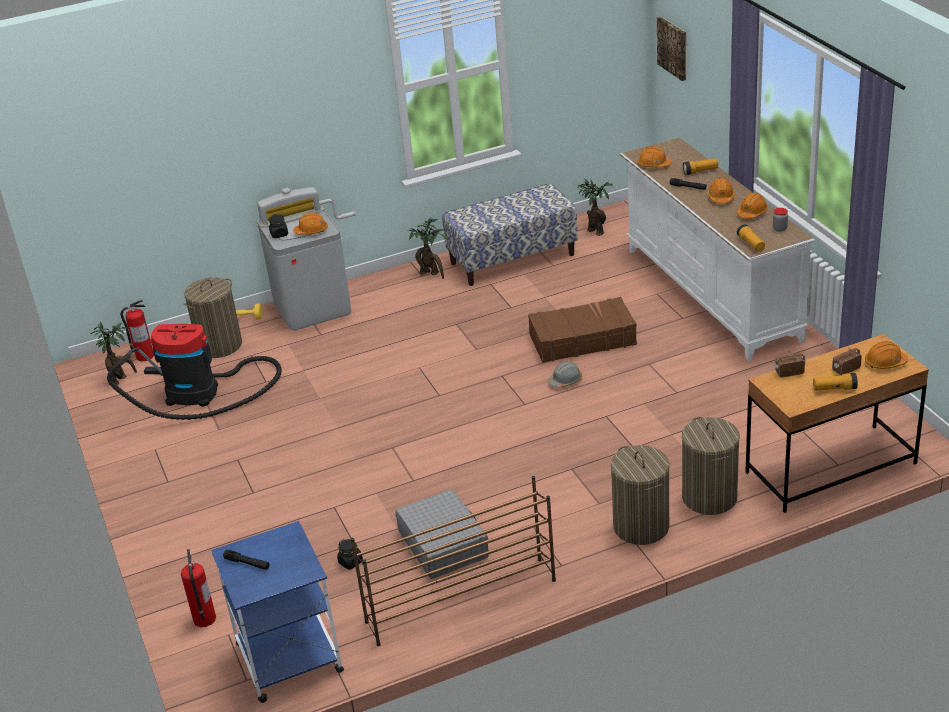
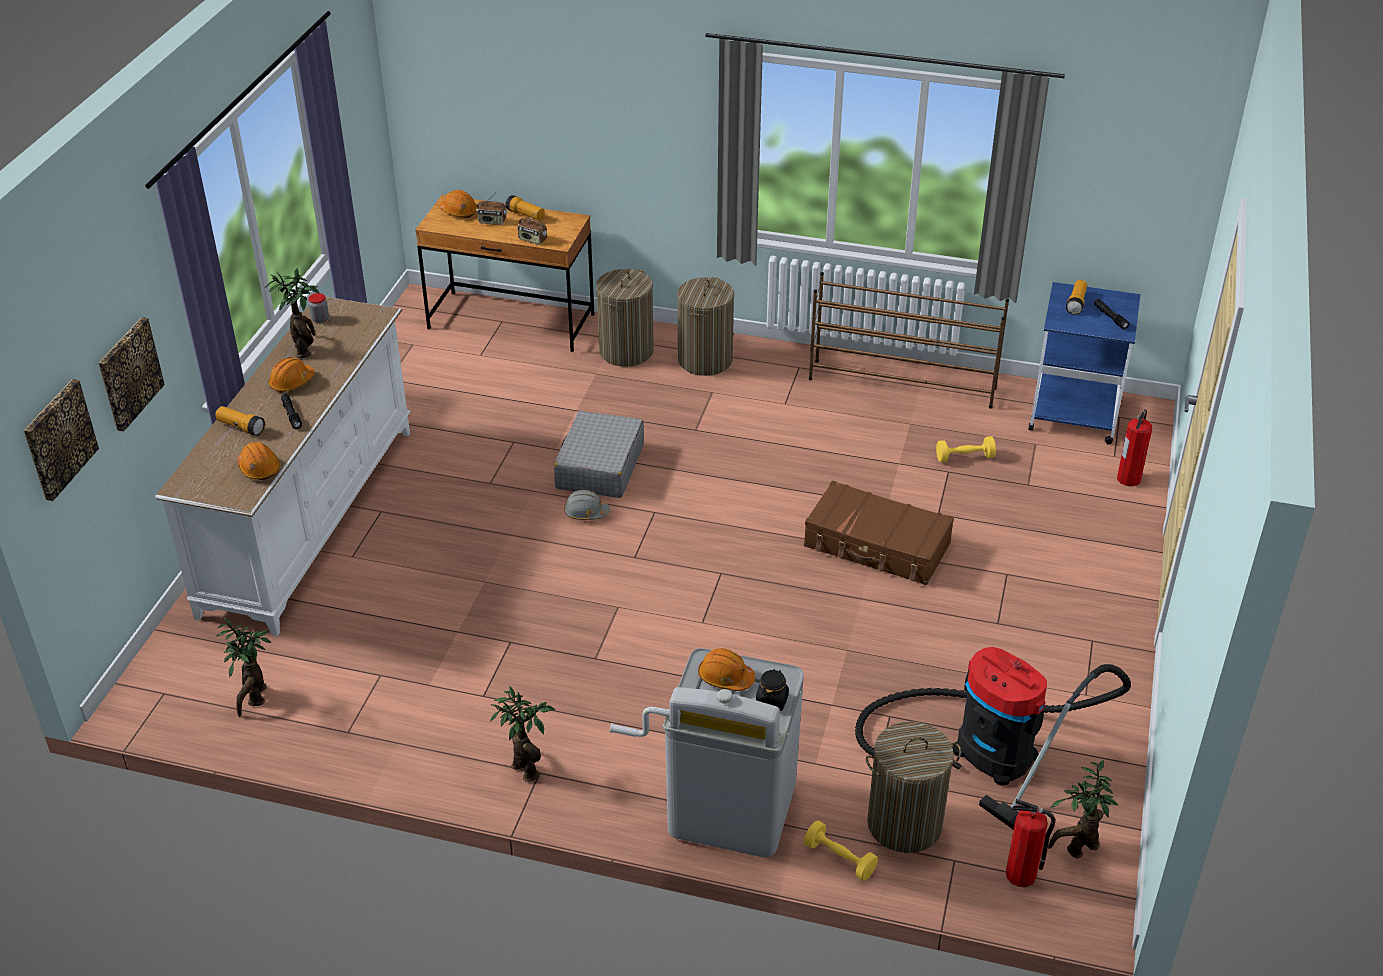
camera: 145 degrees left, 5 degrees up
black jar [337,539,363,570] -> yellow dumbbell [936,436,996,462]
grey suitcase [395,489,489,579] -> grey suitcase moved to [554,411,644,498]
bench [442,183,578,286] -> none
brown suitcase [528,297,637,363] -> brown suitcase moved to [804,481,954,585]
orange hard hat [737,193,768,219] -> potted plant [265,268,320,358]
flashlight [737,224,765,251] -> flashlight moved to [1066,280,1087,315]
none -> picture [99,317,165,432]

